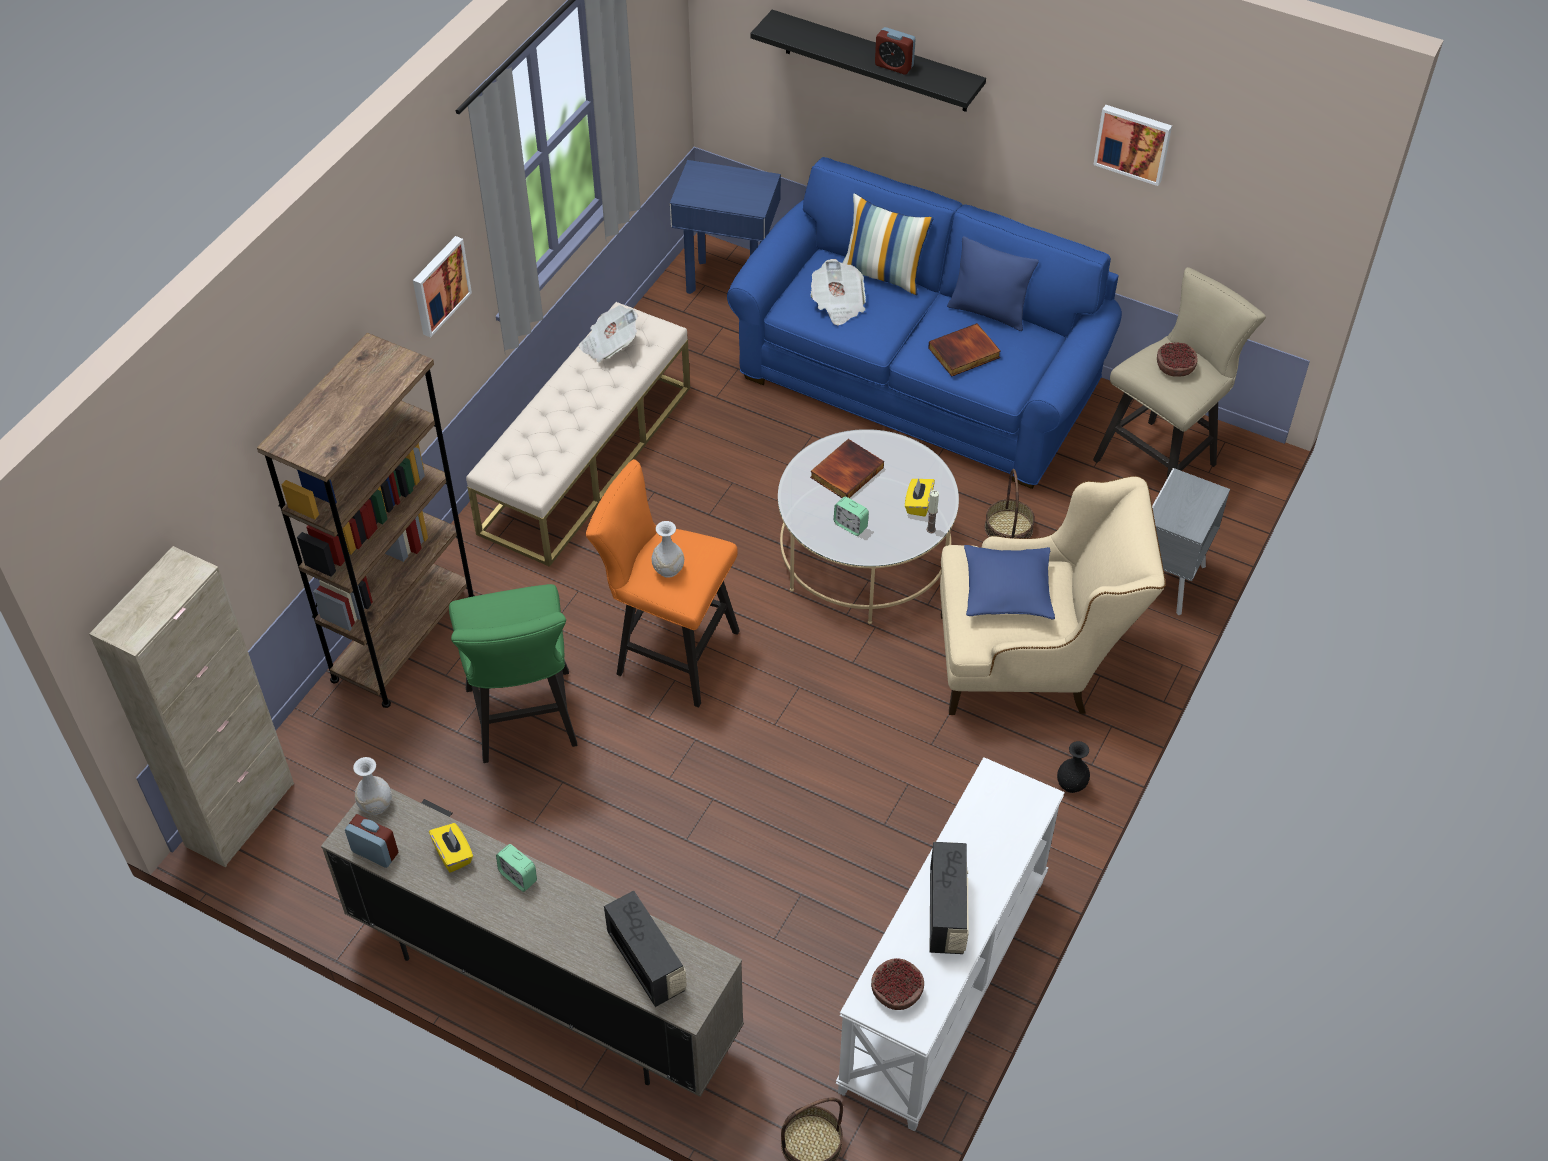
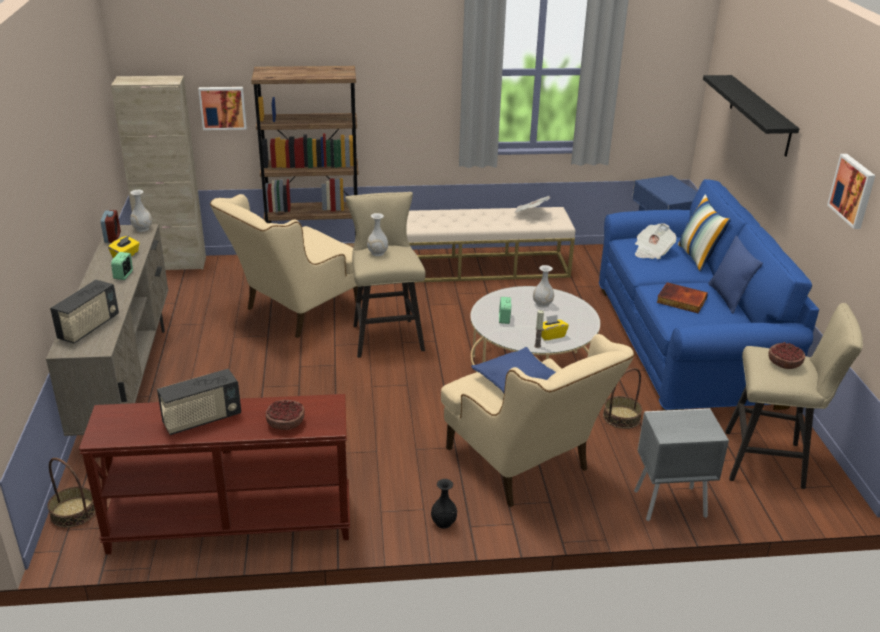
camera: 55 degrees right, 20 degrees down
picture [413,236,472,337] -> picture moved to [198,87,247,130]
green stool [449,584,577,763] -> beige armchair [210,194,358,338]
orange stool [586,459,740,708] -> beige stool [345,192,426,358]
book [810,439,884,498] -> white vase [533,265,554,308]
white console table [836,757,1065,1131] -> brown console table [79,394,350,555]
bowl [871,958,924,1010] -> bowl moved to [266,400,305,430]
alarm clock [875,27,916,74] -> none

